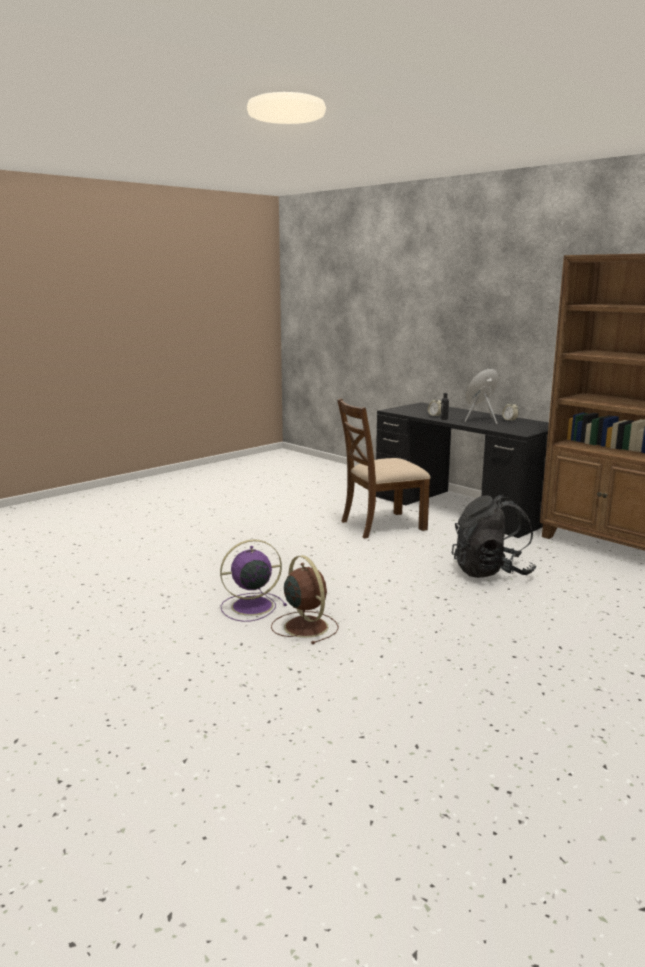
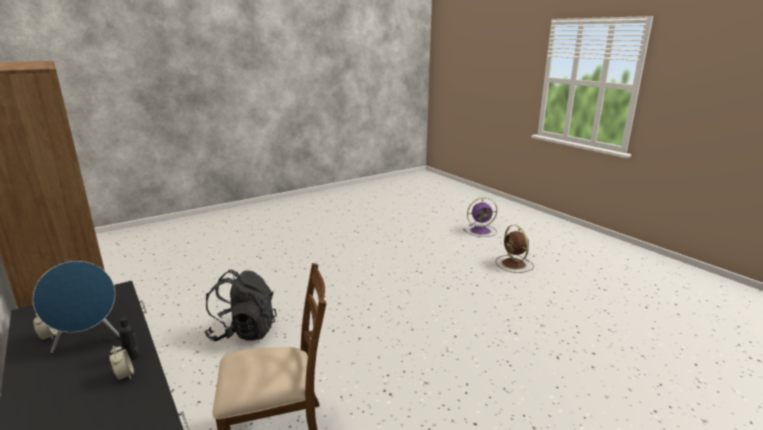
camera: 170 degrees left, 5 degrees up
purple fan [220,539,287,622] -> purple fan moved to [463,197,497,237]
brown fan [271,555,339,644] -> brown fan moved to [495,225,534,273]

